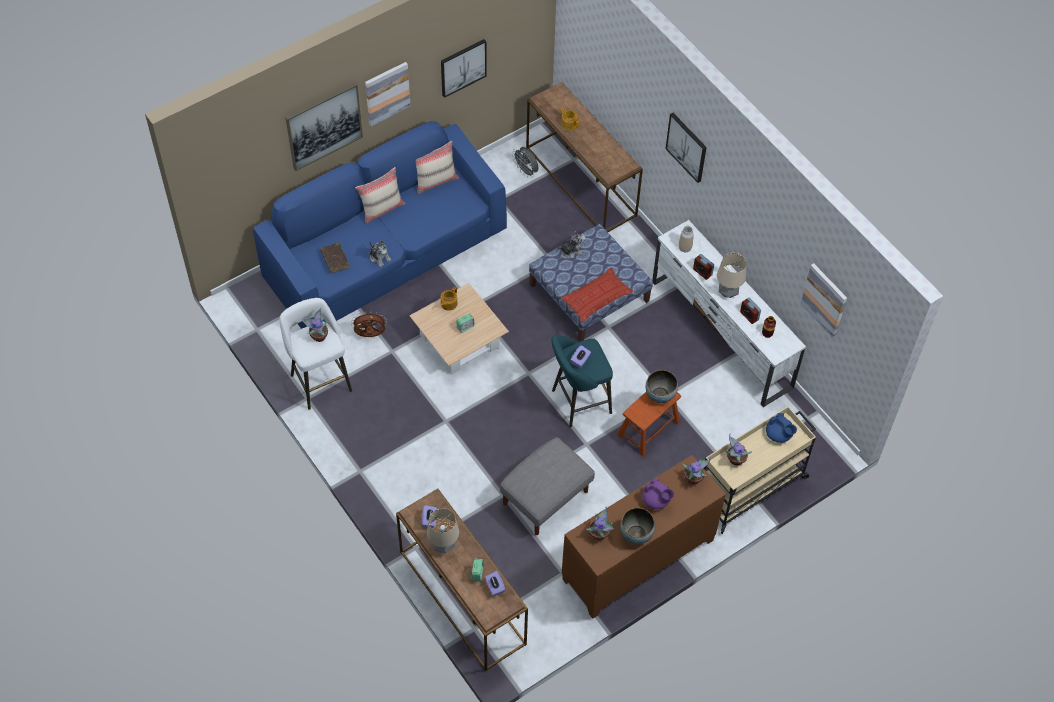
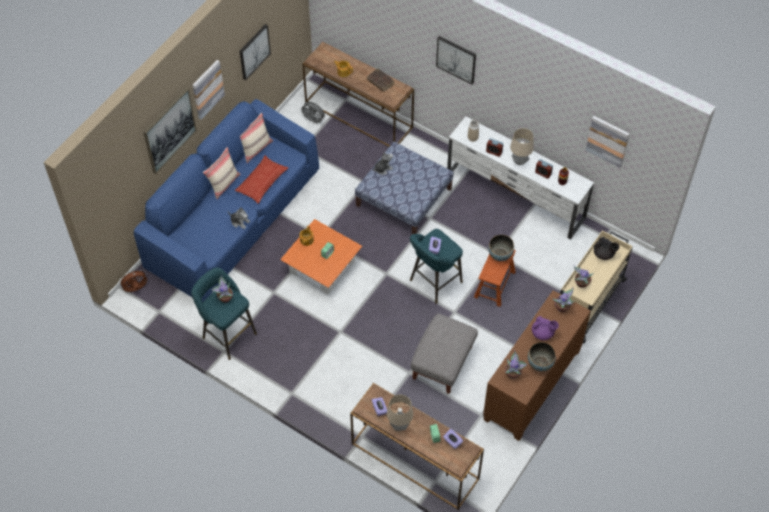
camera: 20 degrees left, 0 degrees up
white stool [280,298,352,410] -> turquoise stool [191,268,257,360]
brown book [320,242,350,273] -> brown book moved to [367,68,394,92]
brown fan [351,312,387,337] -> brown fan moved to [118,270,147,292]
beige coffee table [410,283,509,375] -> orange coffee table [280,219,362,294]
pillow [561,268,633,323] -> pillow moved to [235,155,288,204]
blue teapot [766,413,797,443] -> black teapot [594,237,620,260]

